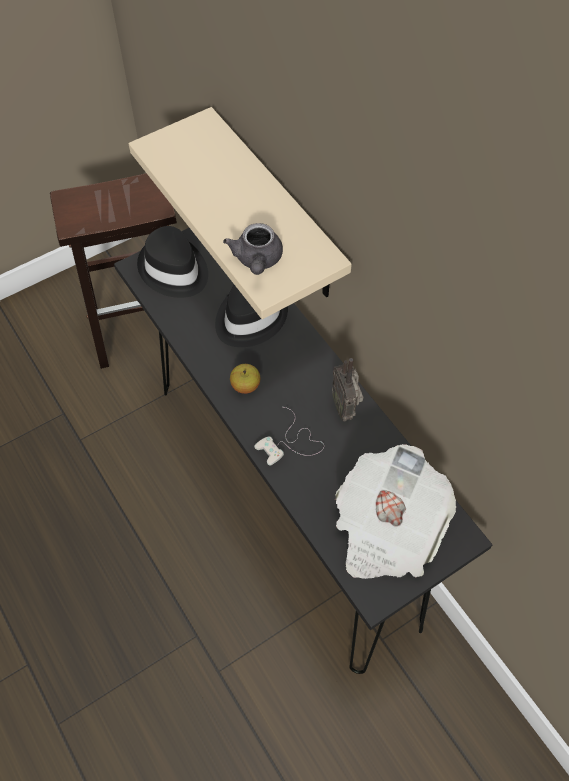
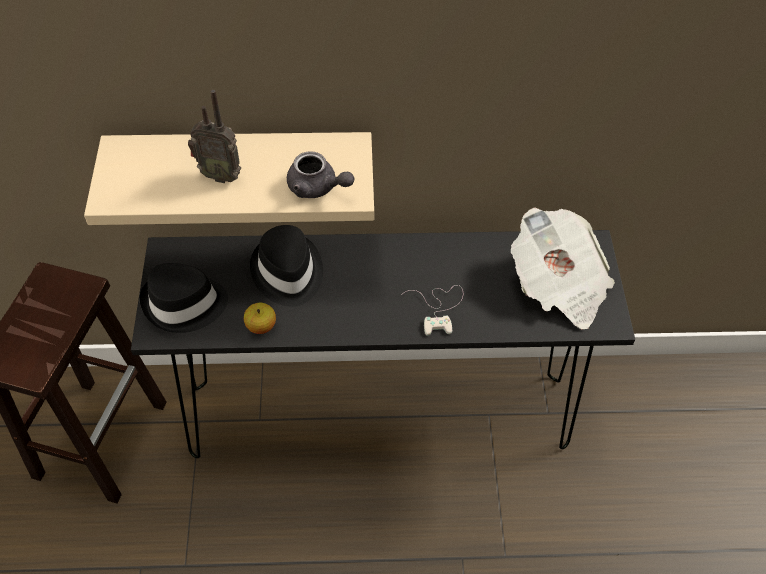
camera: 60 degrees left, 5 degrees down
apple [230,364,260,394] -> apple moved to [244,303,276,334]
radio [332,358,363,422] -> radio moved to [188,90,241,183]

